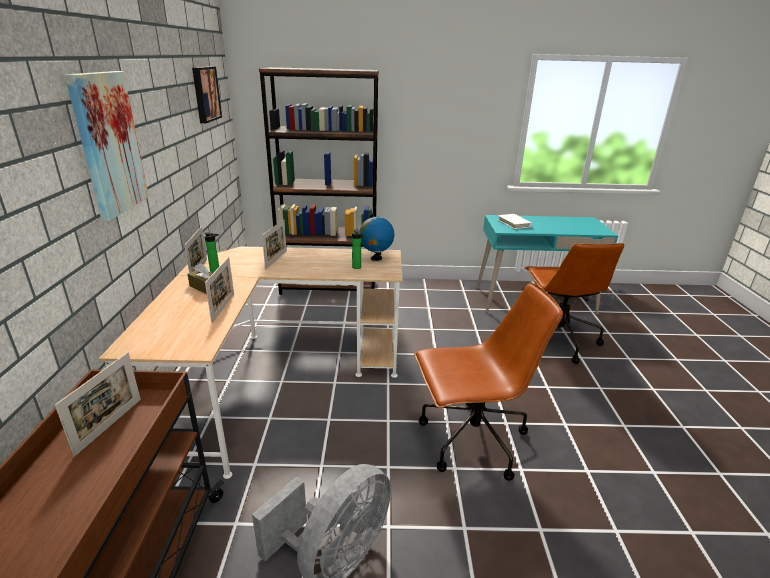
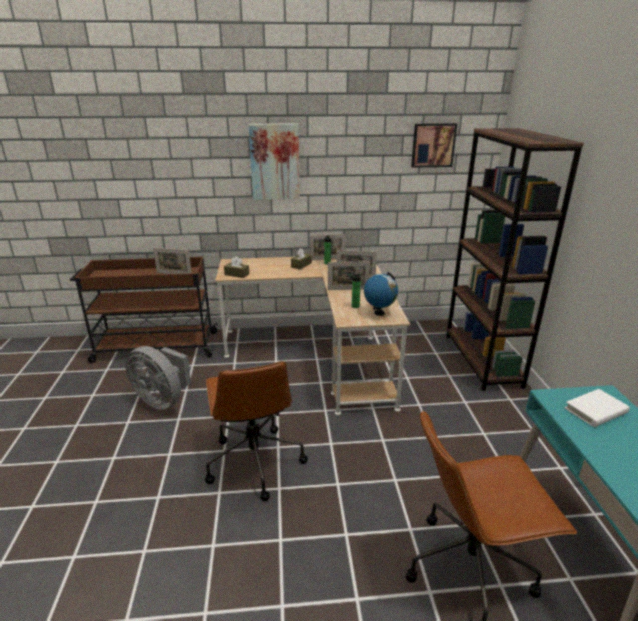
camera: 85 degrees right, 0 degrees up
picture frame [205,257,234,323] -> picture frame moved to [328,261,370,290]
none -> brown tissue box [224,257,249,278]

